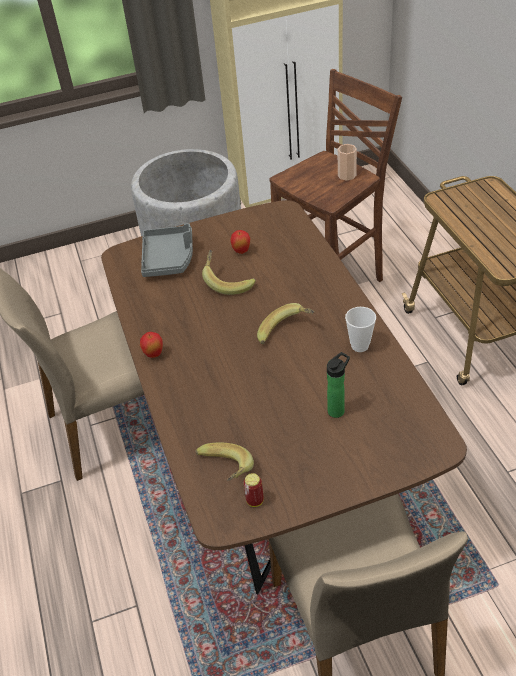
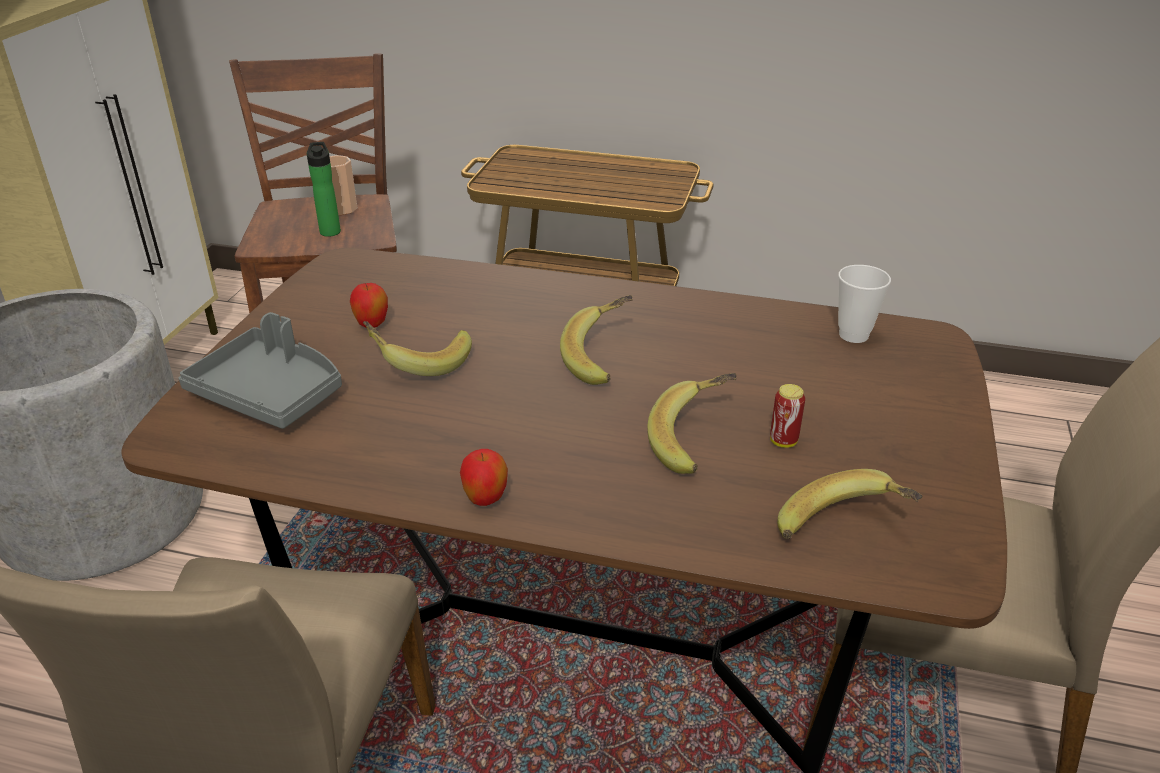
camera: 60 degrees left, 10 degrees down
can [243,473,264,507] -> can moved to [770,384,805,448]
bottle [327,352,350,418] -> bottle moved to [307,142,341,237]
cup [345,307,376,352] -> cup moved to [838,265,891,343]
none -> banana [647,373,737,474]

